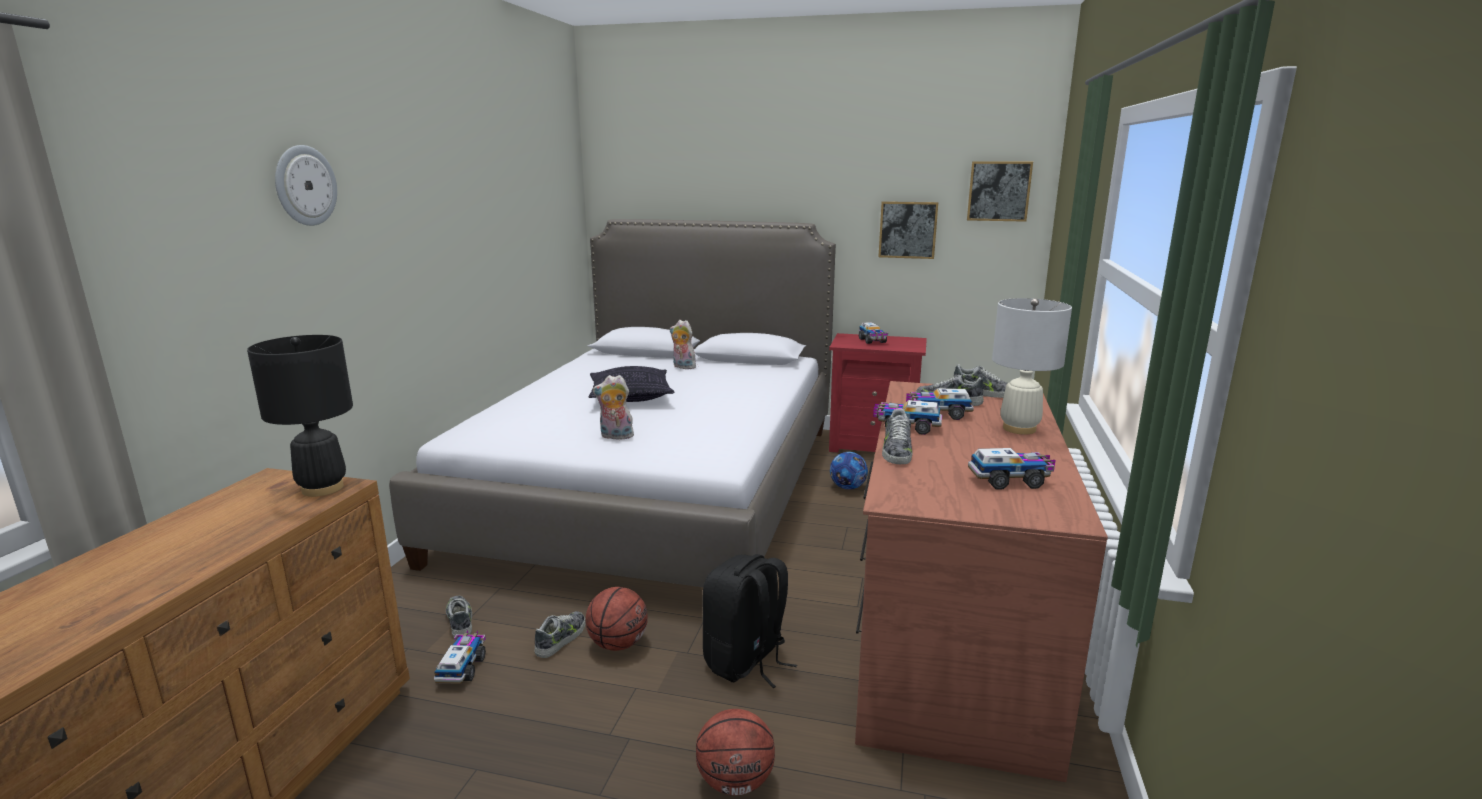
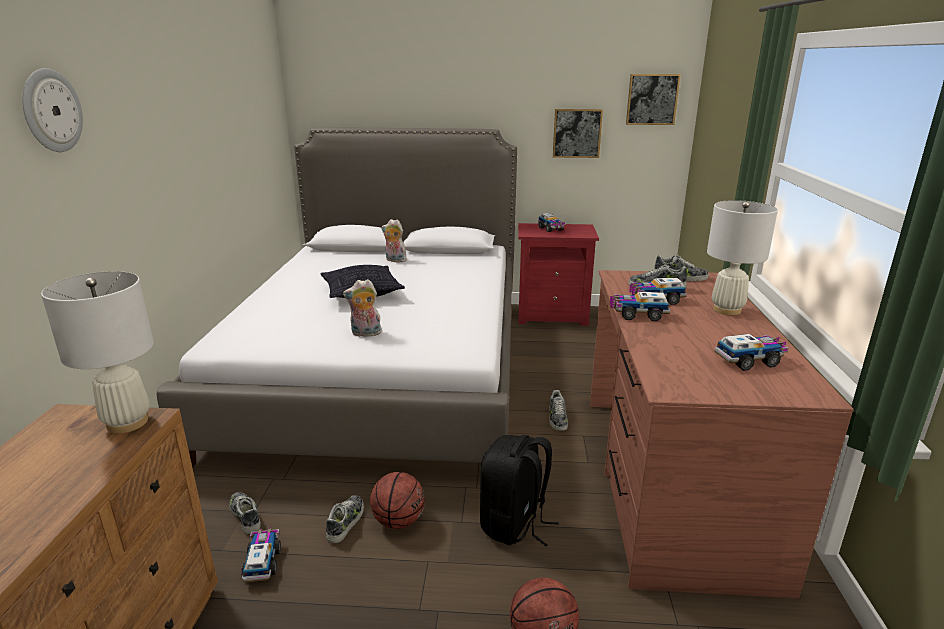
camera: 10 degrees left, 5 degrees up
black table lamp [247,335,353,497] -> white table lamp [41,271,154,434]
football [830,452,868,490] -> none
shoe [882,408,913,464] -> shoe moved to [549,390,568,431]

